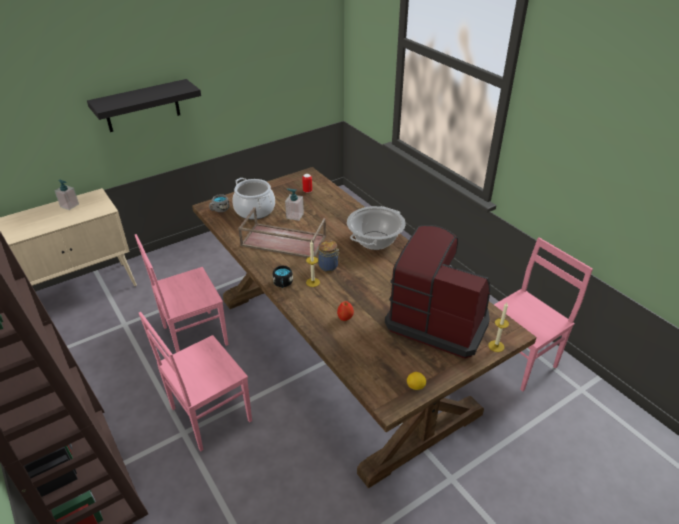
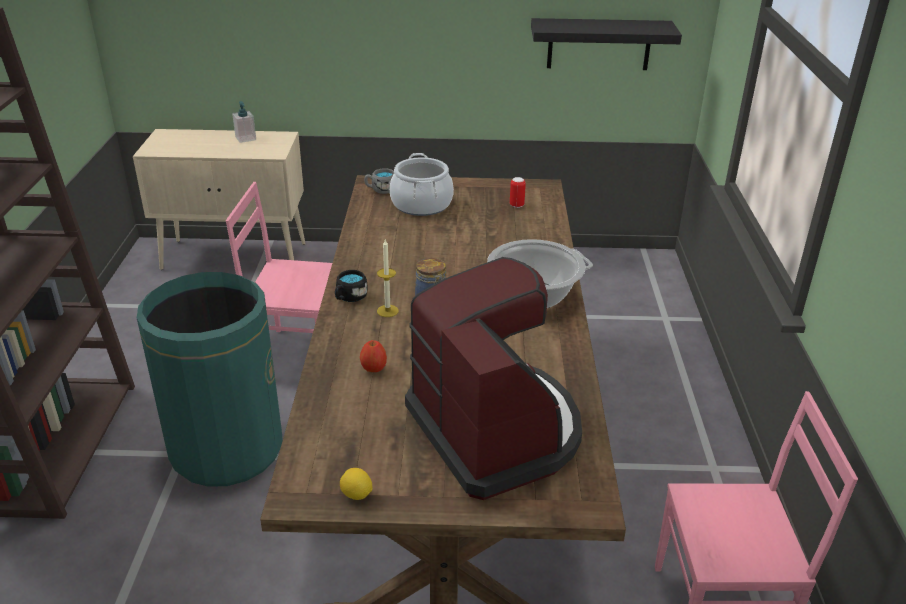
camera: 35 degrees right, 5 degrees down
black shelf [87,79,201,132] -> black shelf moved to [531,18,682,70]
pink chair [139,312,252,452] -> green trash can [137,272,283,487]
brown tray [238,207,326,258] -> none
soap dispenser [285,188,304,221] -> none
candle [488,302,509,352] -> none

